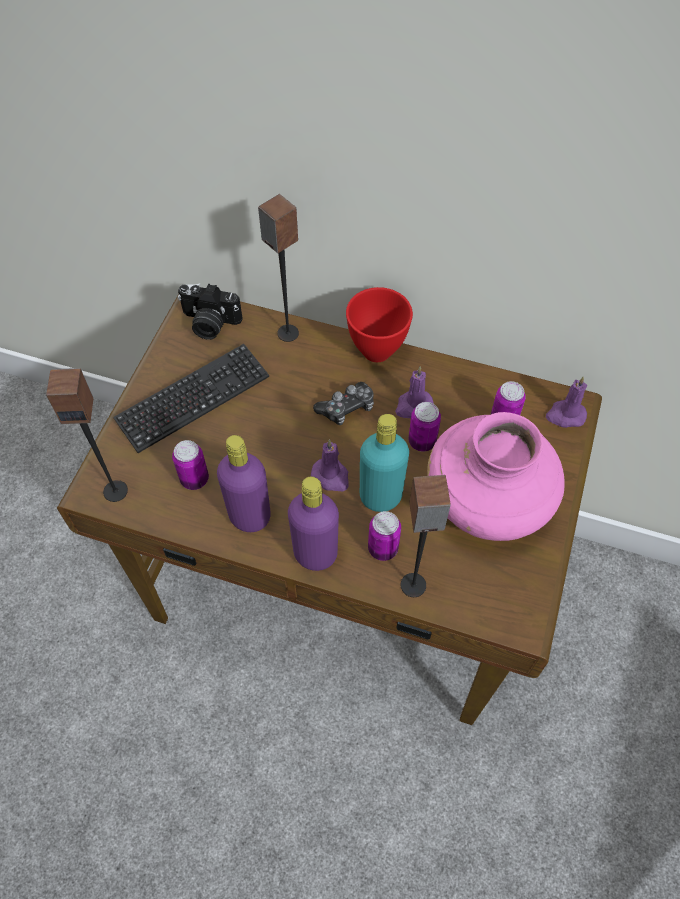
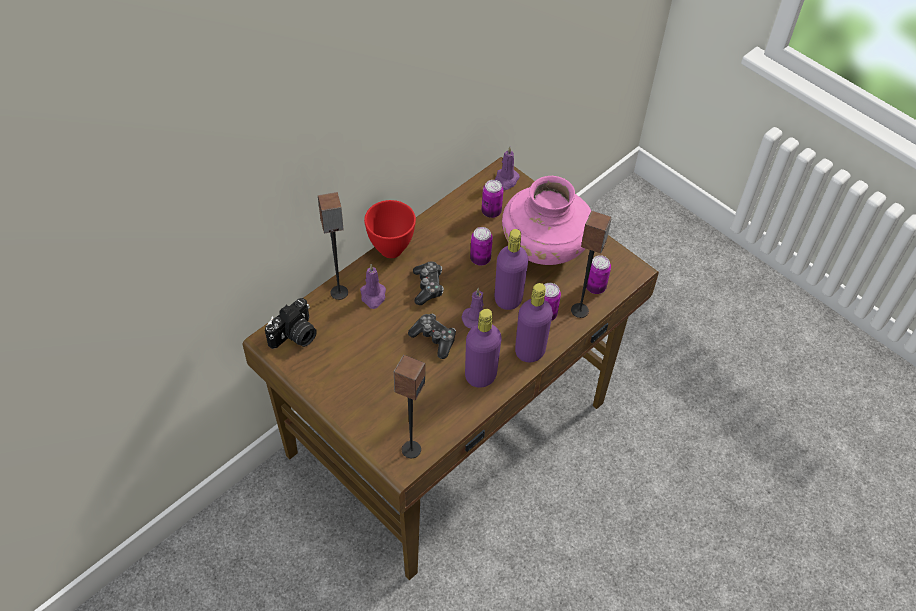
camera: 65 degrees left, 5 degrees down
keyboard [113,344,269,453] -> none
can [172,440,209,490] -> can moved to [586,255,611,294]
turquoise bottle [360,414,409,512] -> purple bottle [494,229,528,310]
purple candle [395,366,433,418] -> purple candle moved to [360,264,386,309]
none -> game controller [408,314,456,359]

